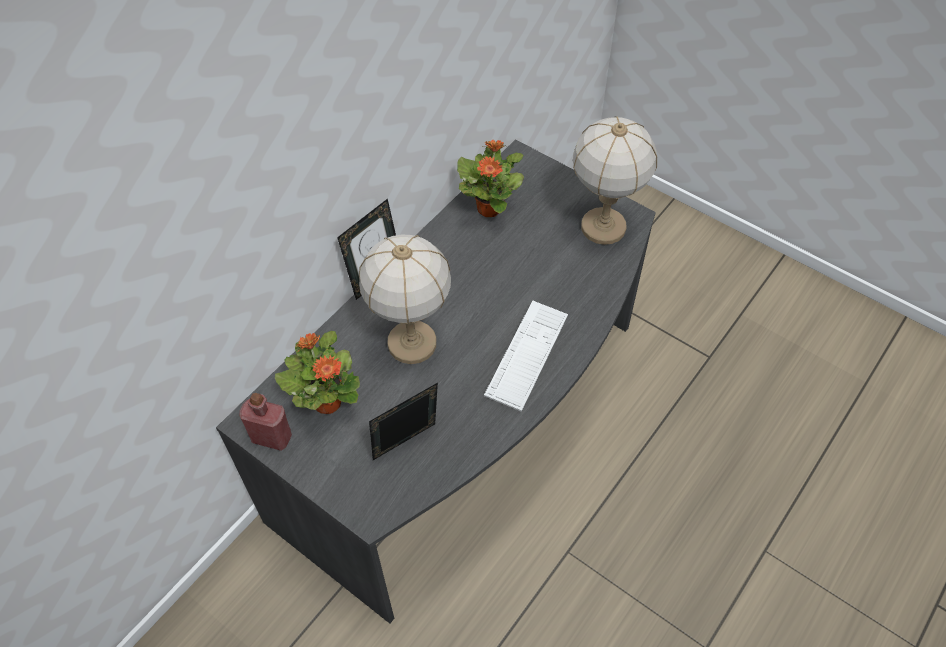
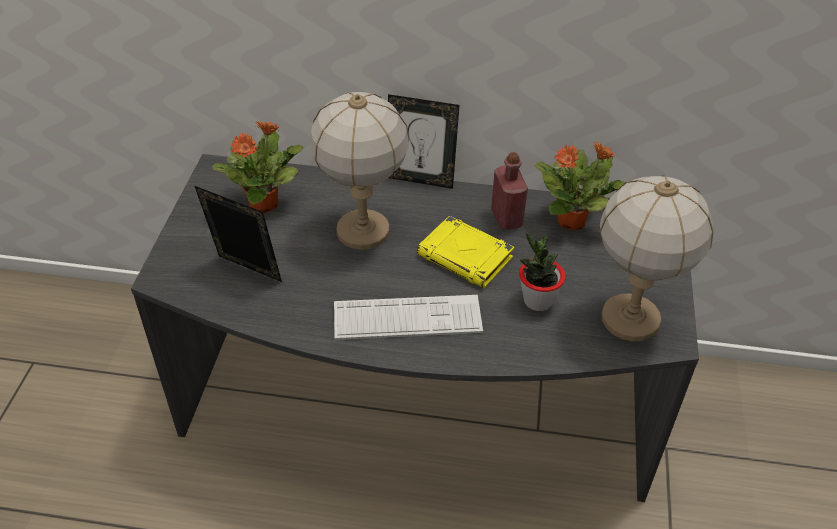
camera: 60 degrees right, 10 degrees down
red bottle [240,393,292,451] -> red bottle moved to [491,152,528,230]
none -> yellow book [417,216,514,288]
none -> potted plant [519,232,566,311]

